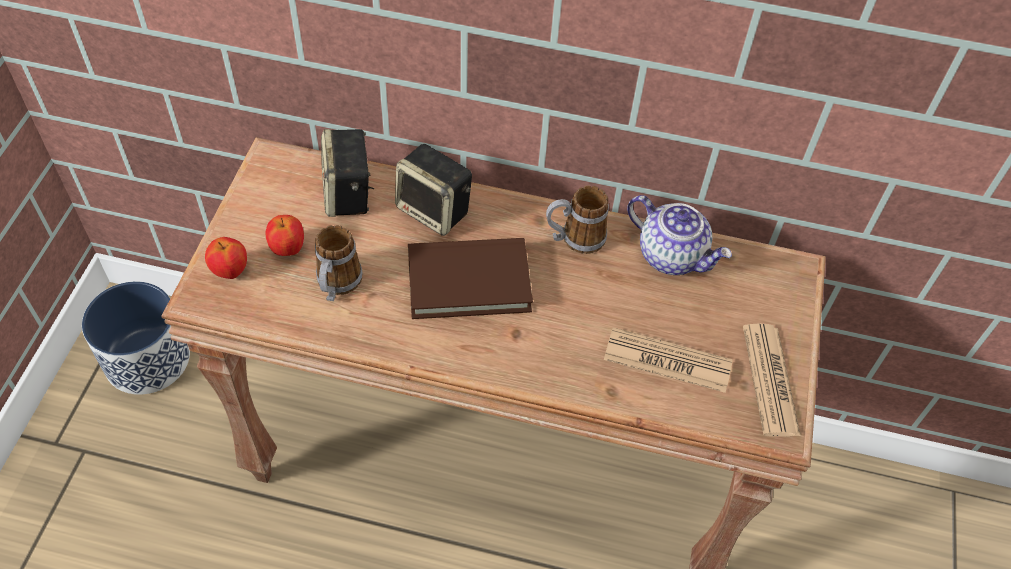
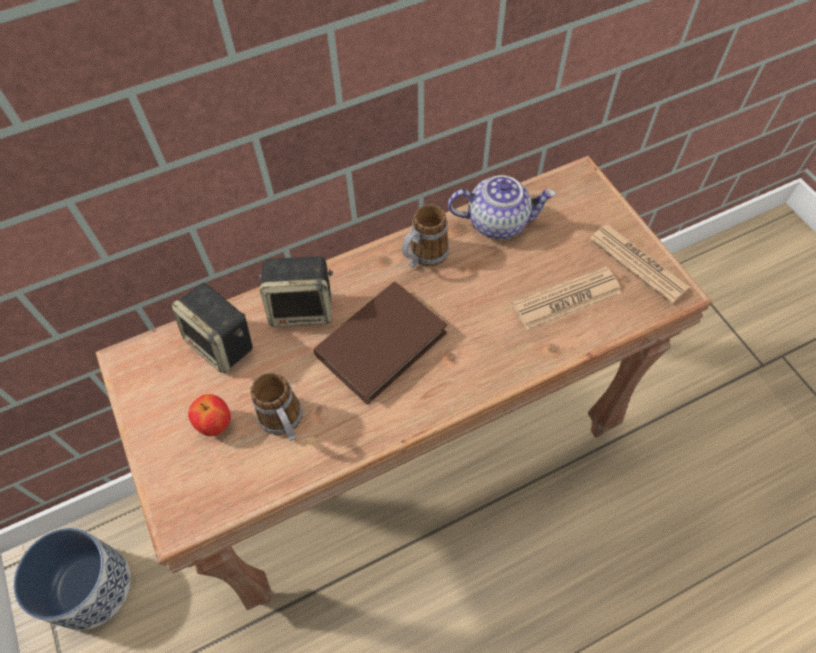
camera: 35 degrees left, 5 degrees up
apple [205,237,247,279] -> none

